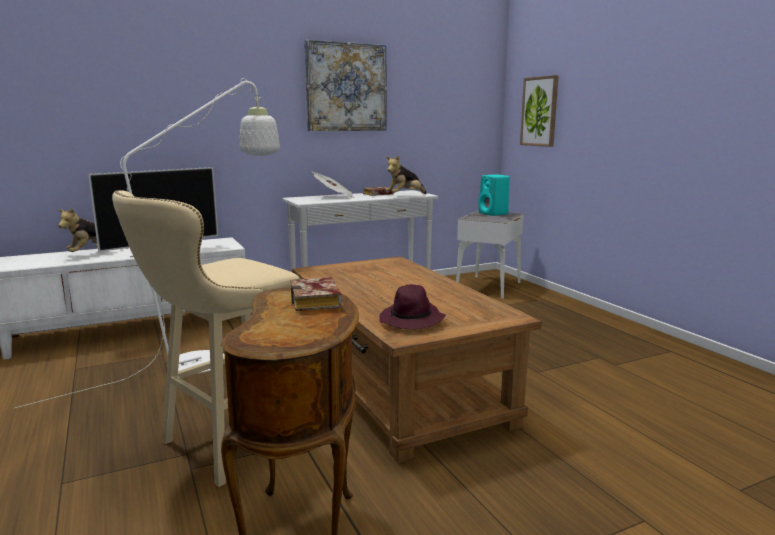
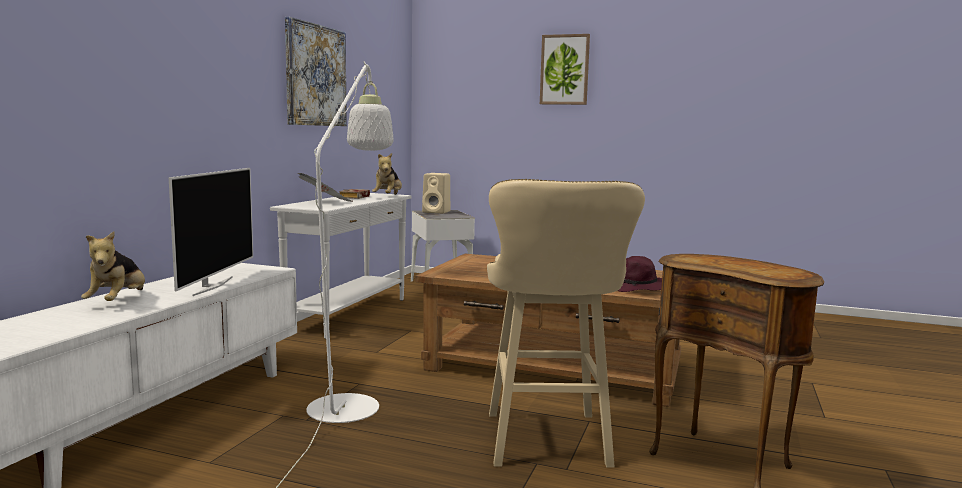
camera: 45 degrees left, 5 degrees down
book [290,277,342,311] -> none
turquoise speaker [478,174,510,216] -> beige speaker [422,173,450,214]
picture [520,75,559,147] -> picture moved to [540,34,590,105]

